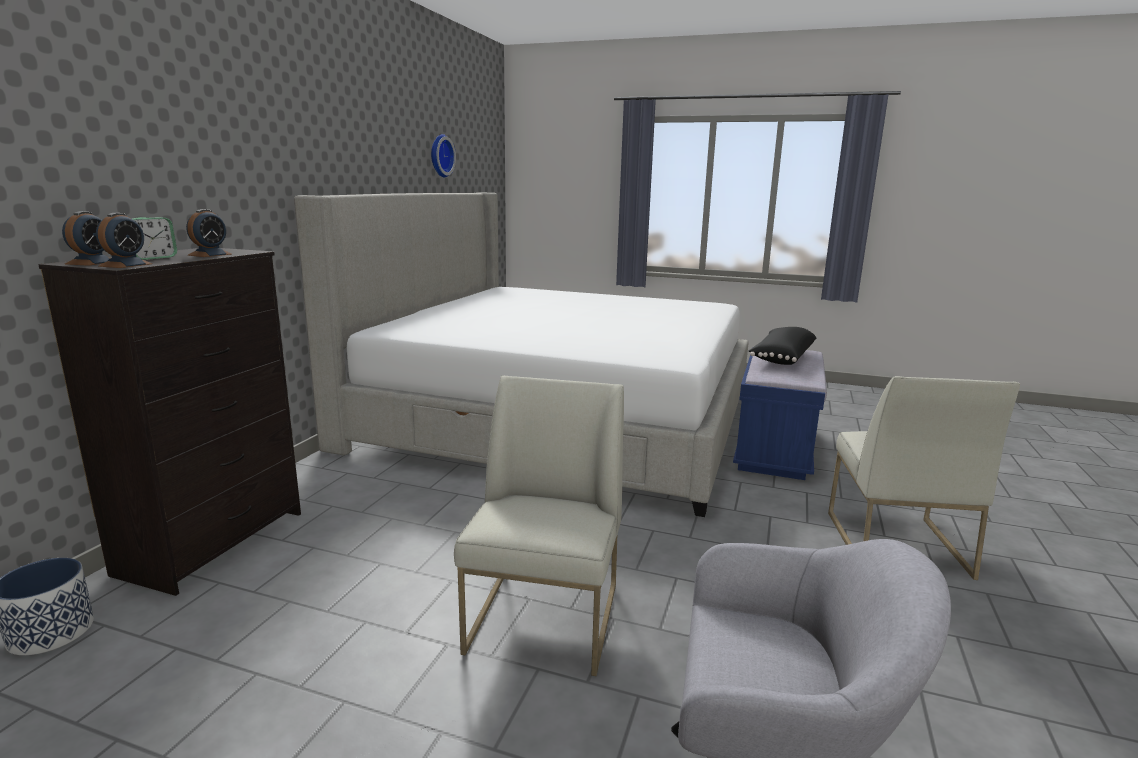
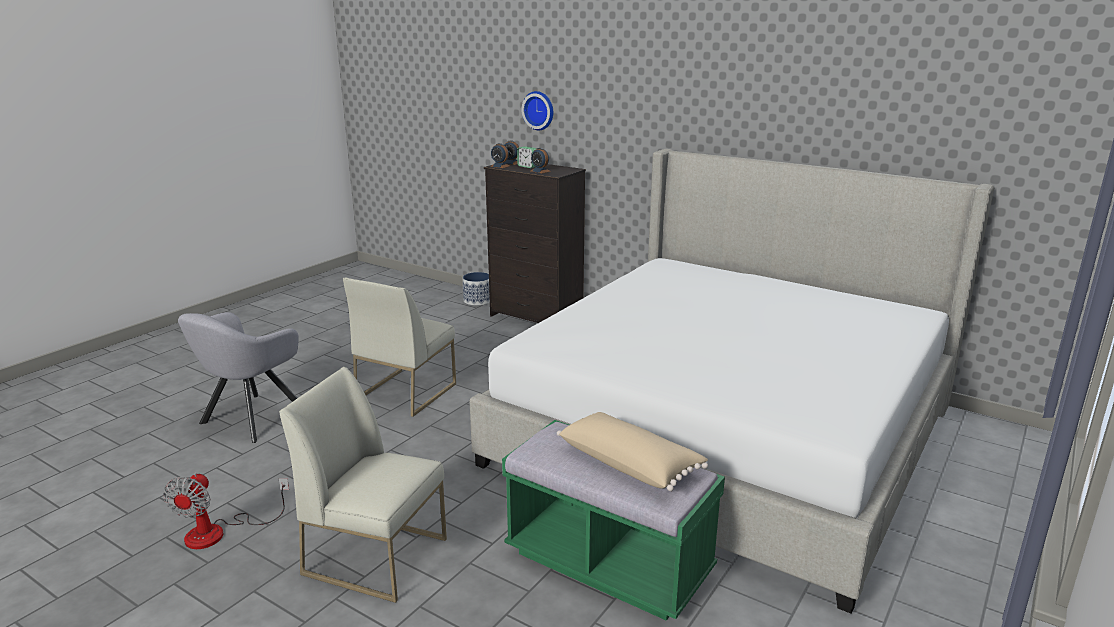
camera: 105 degrees right, 5 degrees up
wall clock [431,134,456,177] -> wall clock moved to [521,91,553,130]
white chair [454,376,624,676] -> white chair turned 90 degrees clockwise [343,278,456,417]
blue bench [733,350,827,480] -> green bench [502,420,725,621]
black pillow [749,327,816,365] -> beige pillow [557,412,708,491]
none -> fan [163,473,289,549]

